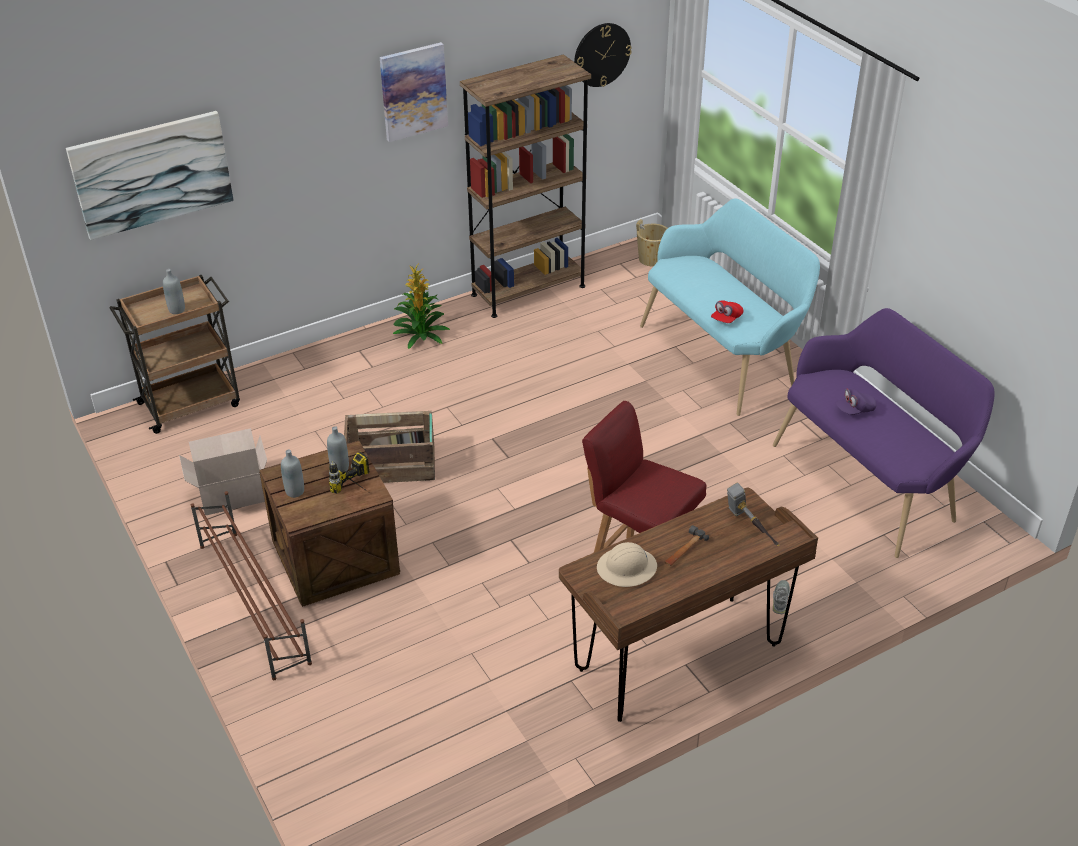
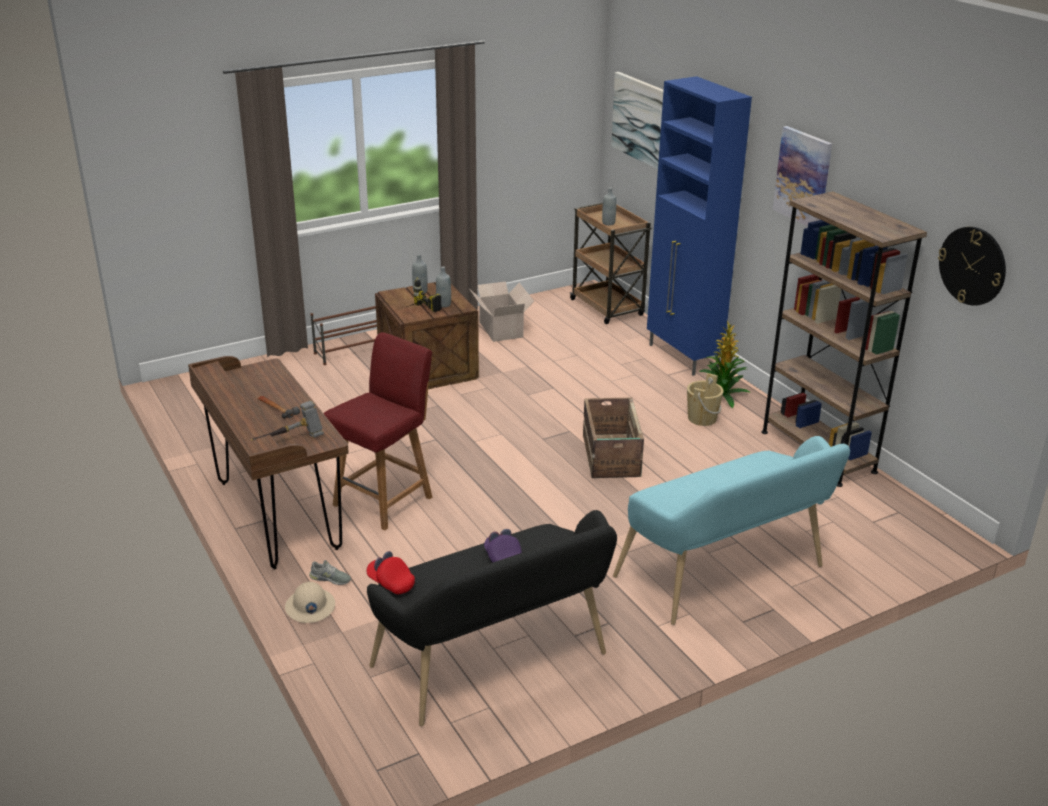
camera: 90 degrees right, 10 degrees down
crate [344,411,435,483] -> crate moved to [583,397,644,478]
beige hard hat [597,542,657,587] -> beige hard hat moved to [285,582,335,623]
beige bucket [636,219,668,266] -> beige bucket moved to [687,373,724,426]
red cap [711,300,743,323] -> red cap moved to [367,551,415,594]
purple bench [773,308,995,558] -> black bench [367,510,617,726]
none -> blue cabinet [647,76,752,376]

